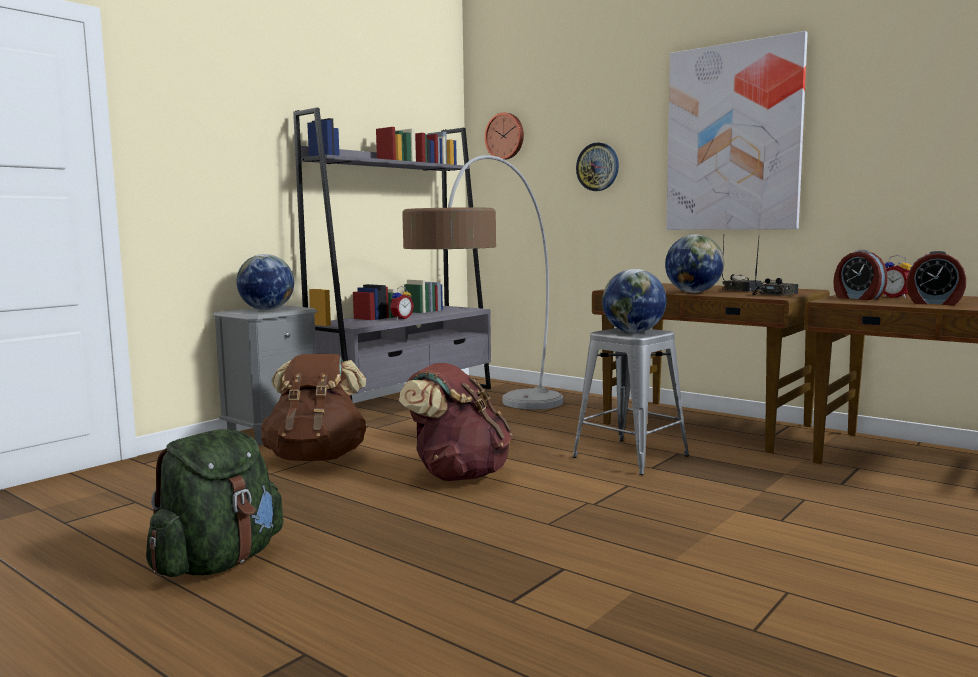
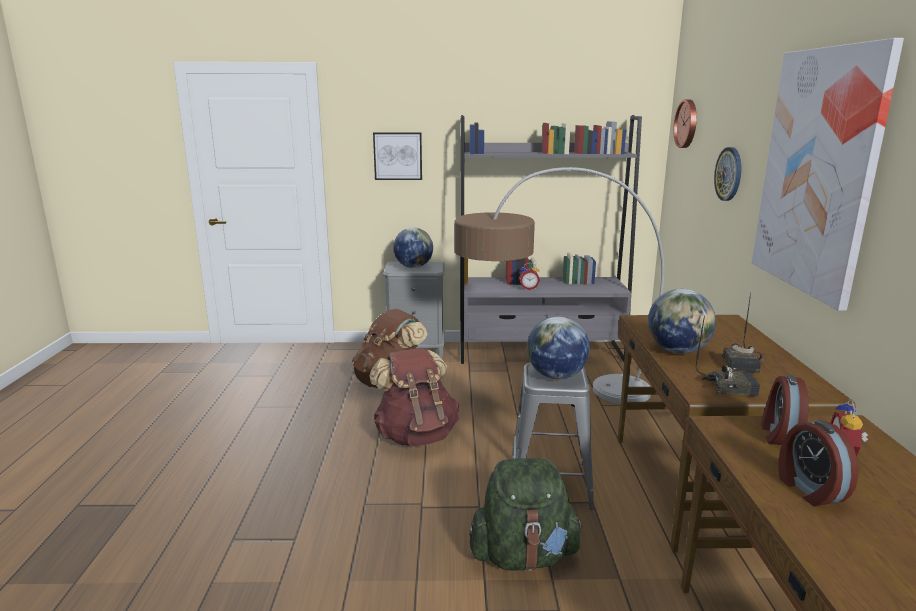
camera: 50 degrees right, 10 degrees up
green backpack [146,429,284,577] -> green backpack moved to [469,458,583,571]
none -> picture [373,132,422,180]

